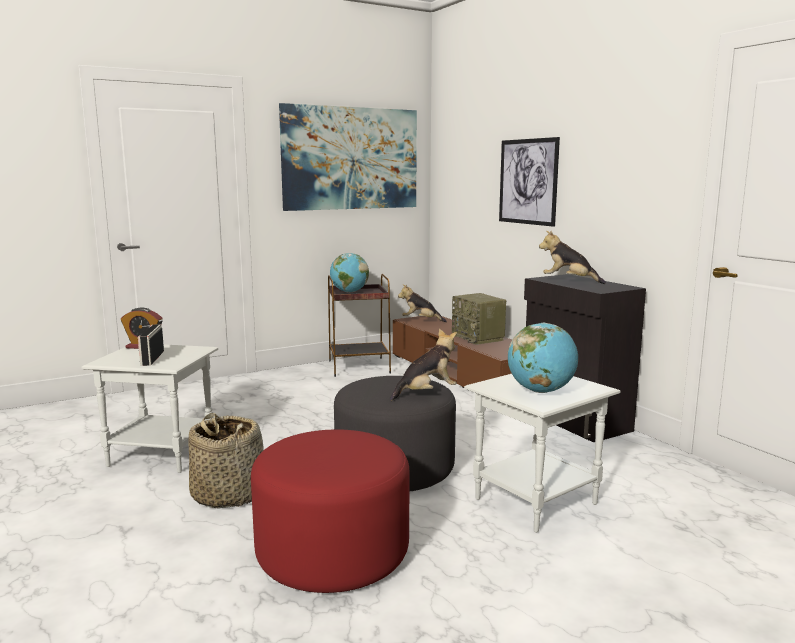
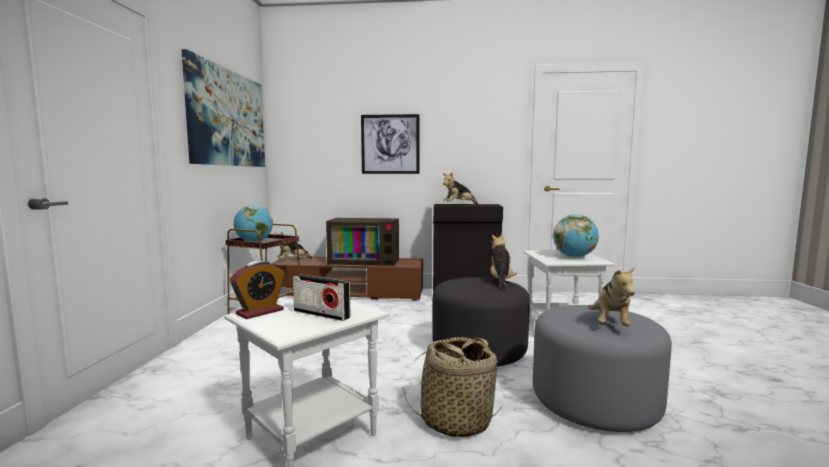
camera: 55 degrees left, 5 degrees down
red ottoman [251,429,410,593] -> grey ottoman [533,305,672,432]
radio [452,293,506,345] -> television [326,218,399,266]
none -> plush toy [588,267,635,326]

